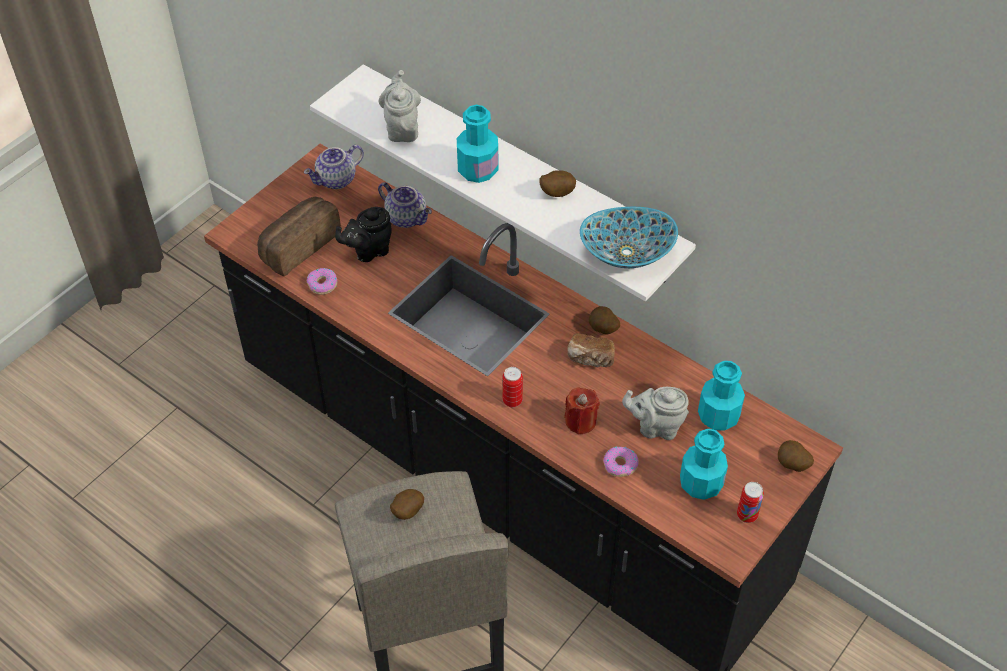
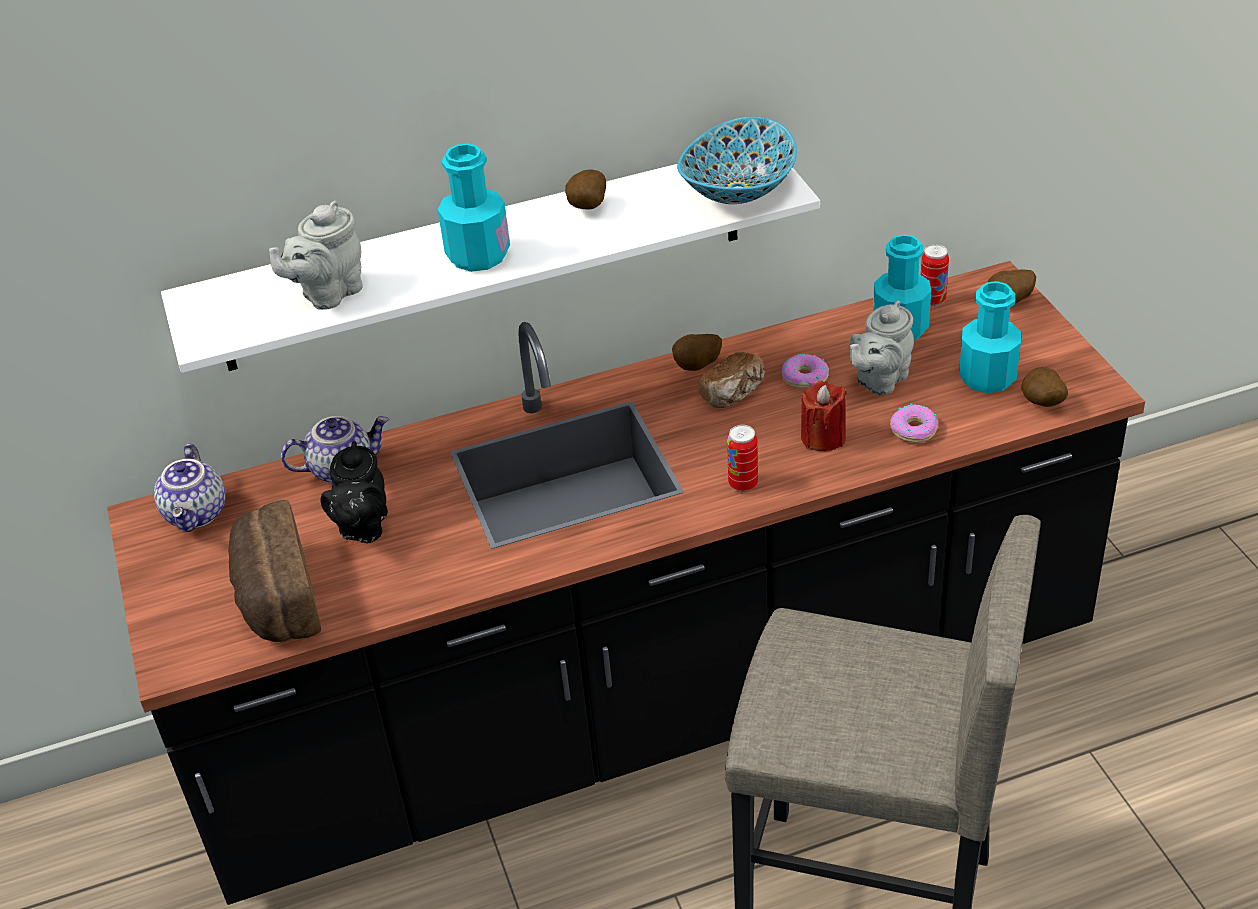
camera: 55 degrees left, 10 degrees down
donut [307,268,338,295] -> donut moved to [782,353,829,389]
grey teapot [379,70,421,142] -> grey teapot turned 75 degrees counterclockwise [269,201,362,310]
potato [390,489,424,520] -> potato moved to [1022,367,1068,407]
can [737,482,764,523] -> can moved to [921,244,949,307]

